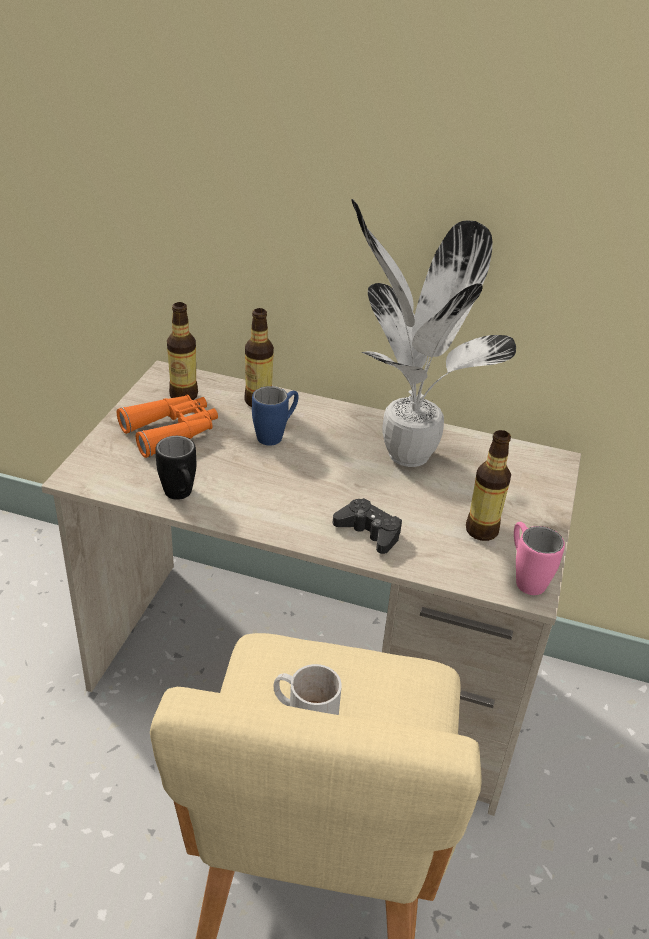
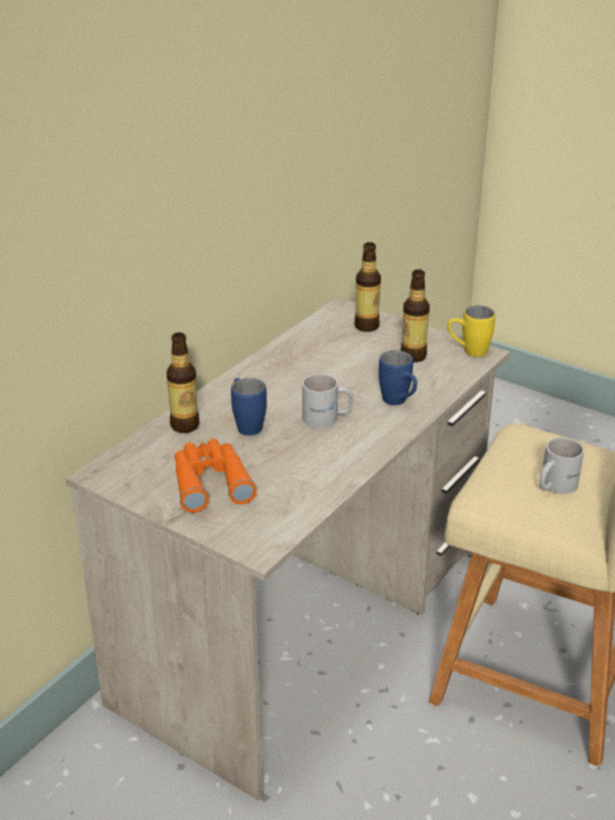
camera: 70 degrees left, 5 degrees down
black mug [155,436,196,500] -> none
bottle [167,302,198,400] -> bottle moved to [354,242,381,332]
black game controller [333,498,402,554] -> blue mug [379,350,417,405]
potted plant [352,199,516,467] -> none
pink mug [514,522,565,595] -> yellow mug [447,306,495,357]
none -> white mug [302,374,354,428]

